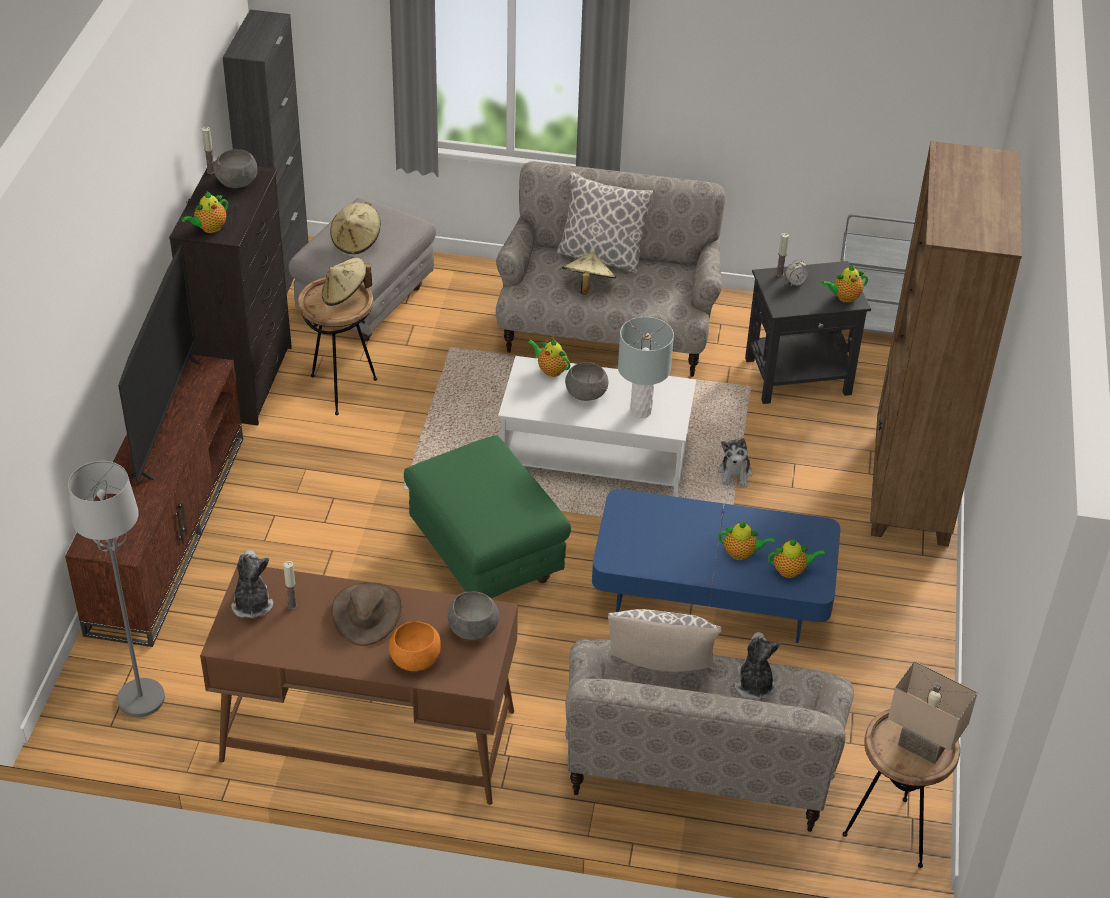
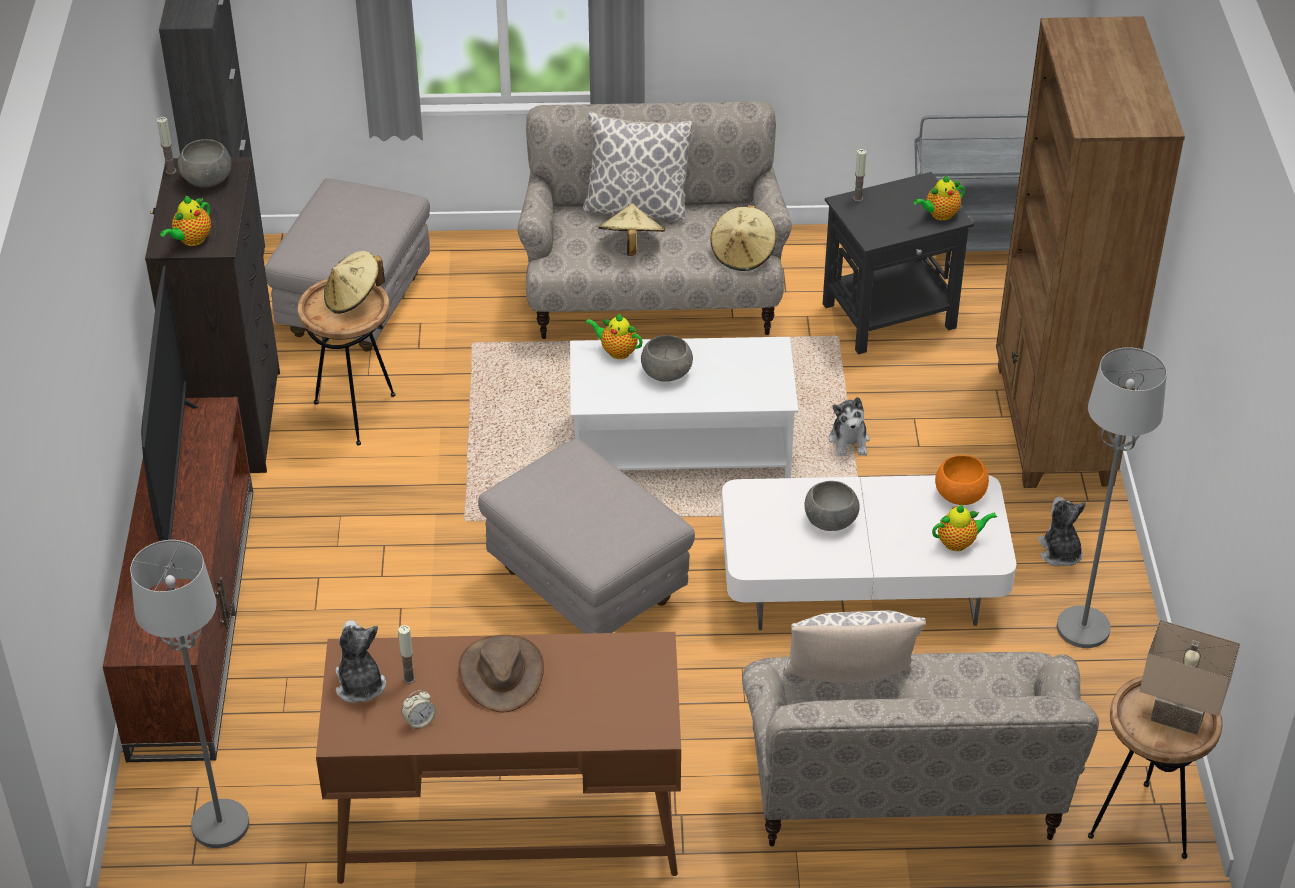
camera: 10 degrees left, 0 degrees up
beige hat [331,202,381,254] -> beige hat moved to [711,205,776,271]
orange bowl [389,621,441,671] -> orange bowl moved to [935,455,989,505]
green ottoman [404,435,571,598] -> grey ottoman [478,438,695,634]
grey bowl [448,591,499,640] -> grey bowl moved to [804,481,860,531]
blue coffee table [592,489,840,643] -> white coffee table [721,475,1016,630]
grey table lamp [618,317,674,418] -> none
teapot [718,522,775,560] -> none
plush toy [734,632,780,700] -> plush toy moved to [1038,497,1086,567]
alarm clock [785,259,808,286] -> alarm clock moved to [401,690,436,730]
none -> grey floor lamp [1057,347,1167,648]

